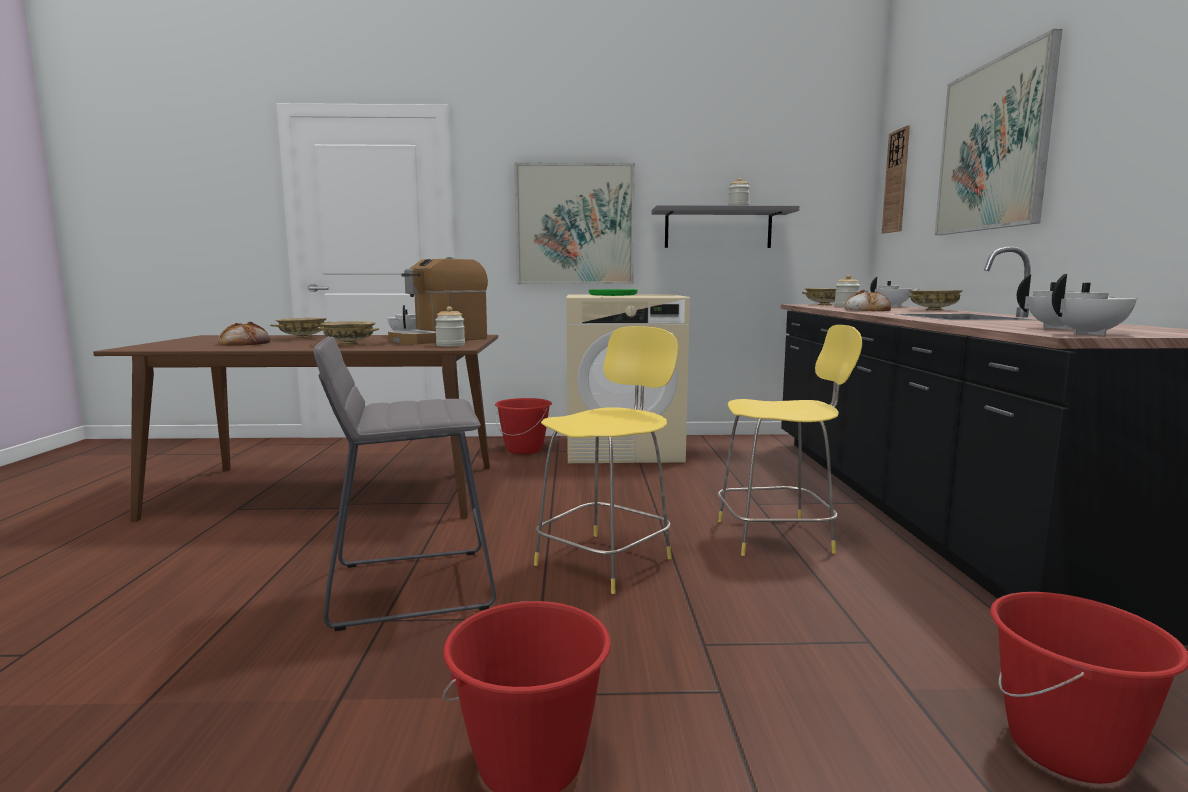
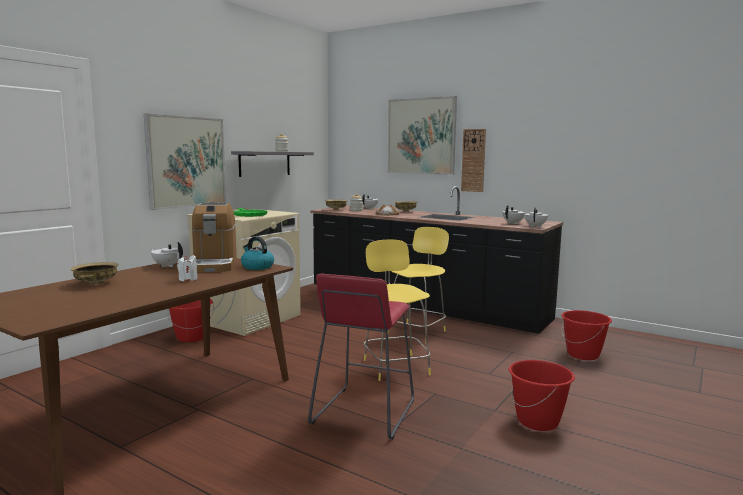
camera: 55 degrees left, 0 degrees up
bread [218,322,271,346] -> none
grey stool [314,336,496,631] -> red stool [308,273,414,440]
beige bowl [318,321,379,345] -> white candle [177,254,198,282]
jar [435,306,465,347] -> kettle [241,236,274,270]
wall clock [882,125,910,234] -> wall clock moved to [461,129,486,192]

